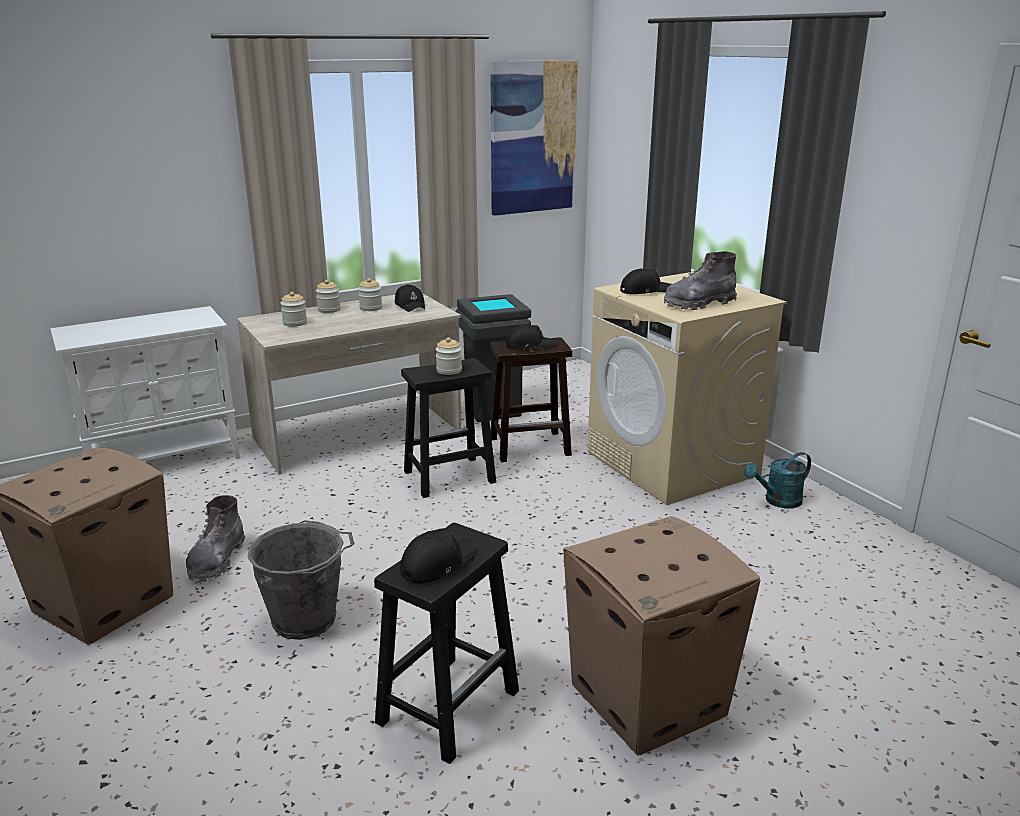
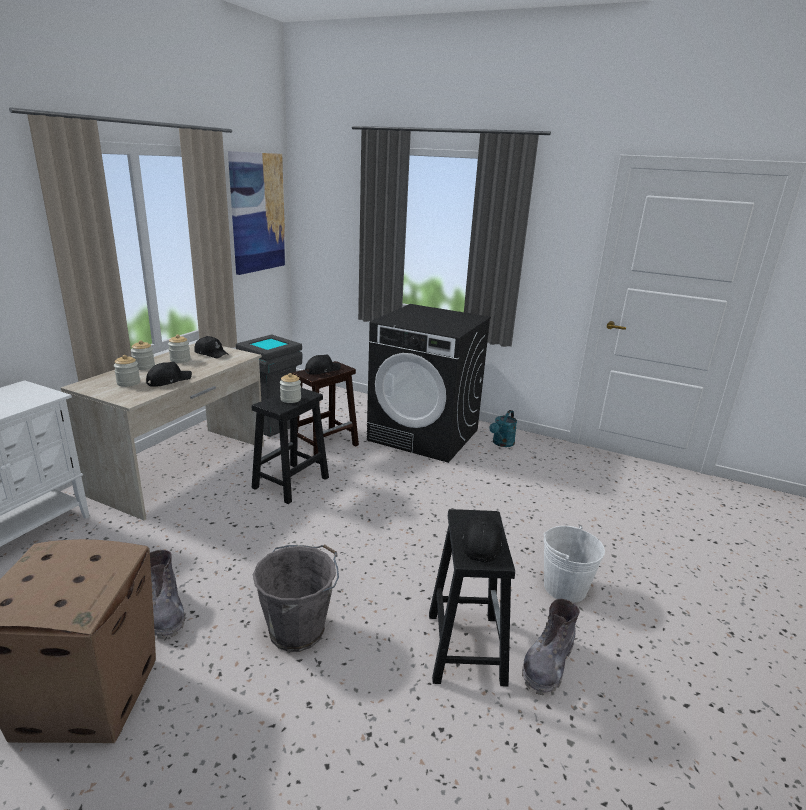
camera: 35 degrees left, 0 degrees up
cardboard box [563,516,761,756] -> white bucket [543,526,605,603]
beige washing machine [587,272,787,505] -> black washing machine [367,304,491,463]
black cap [620,269,671,294] -> black cap moved to [146,362,192,387]
grey boot [664,251,737,310] -> grey boot moved to [522,599,580,696]

